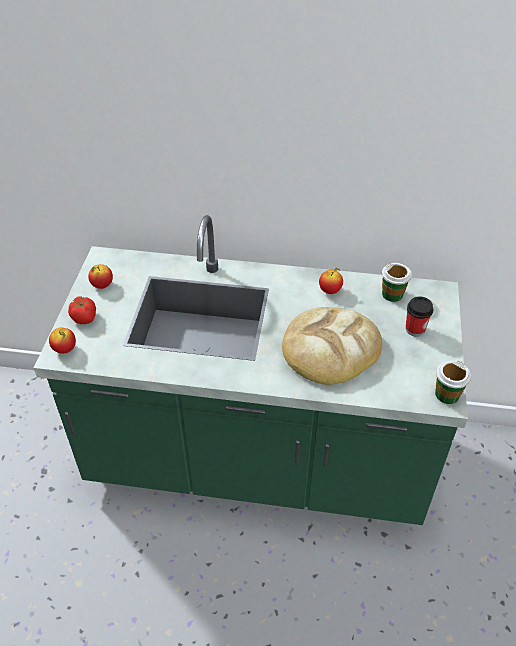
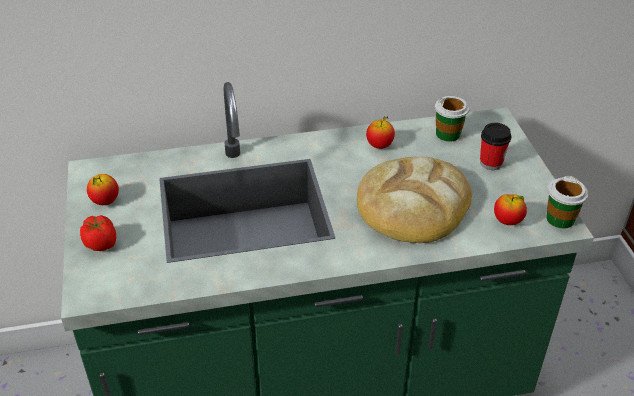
camera: 20 degrees left, 5 degrees down
apple [49,328,76,354] -> apple moved to [494,194,527,225]

